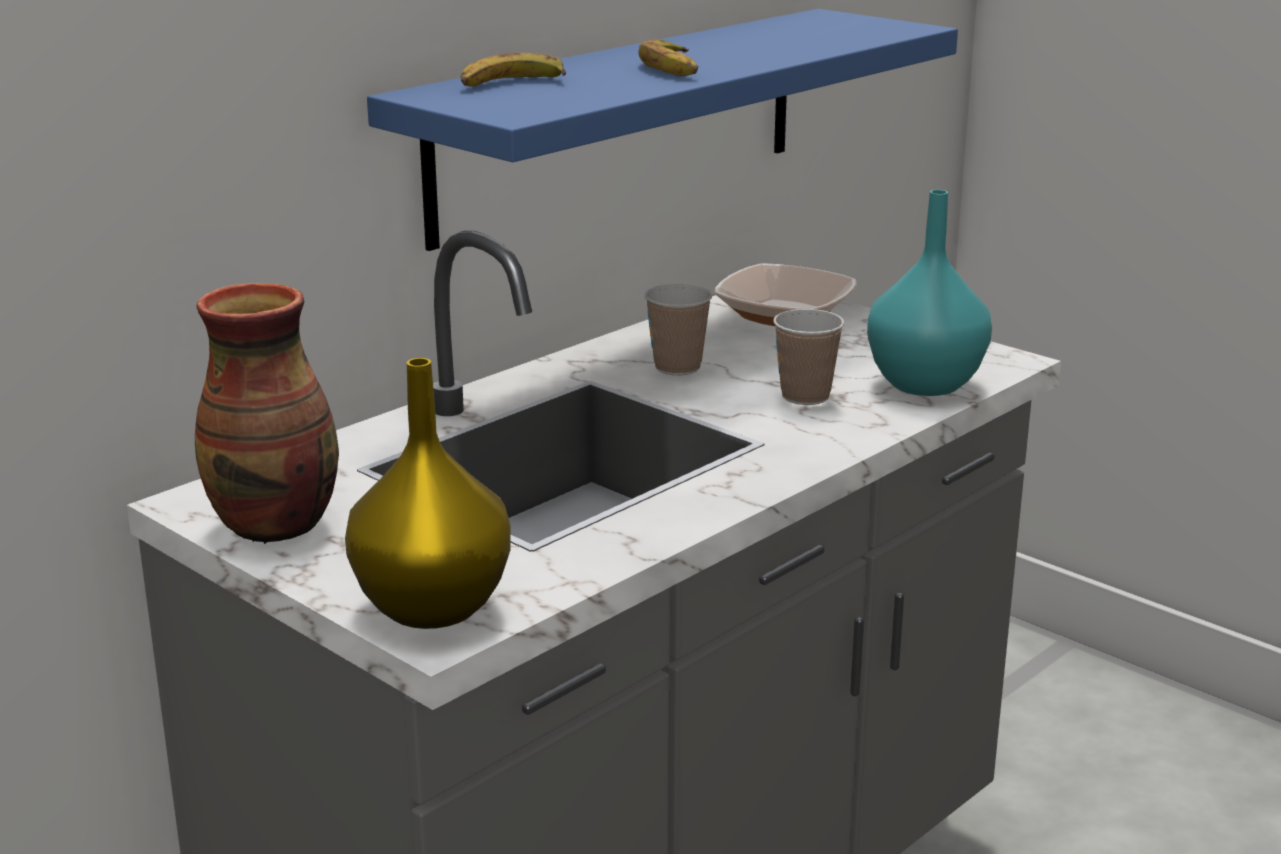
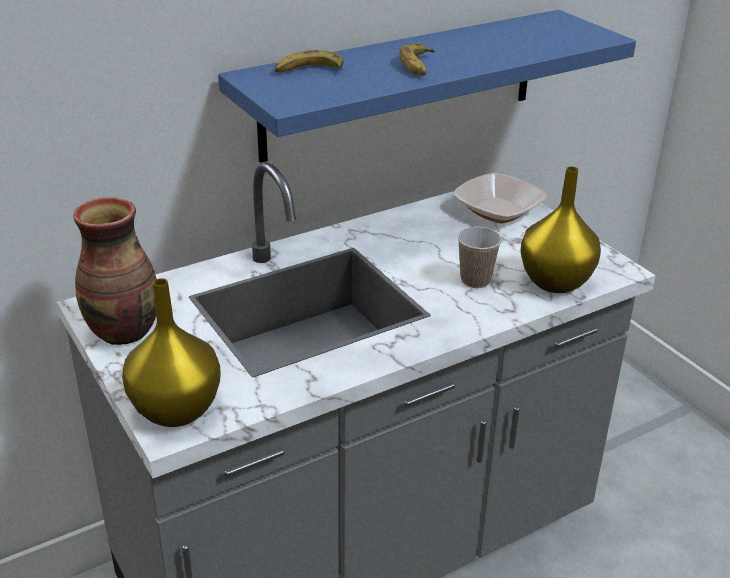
camera: 15 degrees right, 10 degrees up
cup [645,284,712,375] -> none
turquoise vase [867,190,992,396] -> yellow vase [521,166,601,293]

